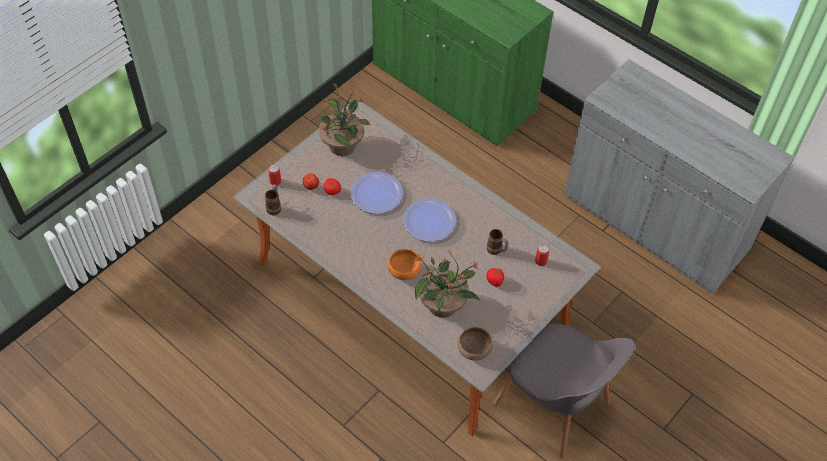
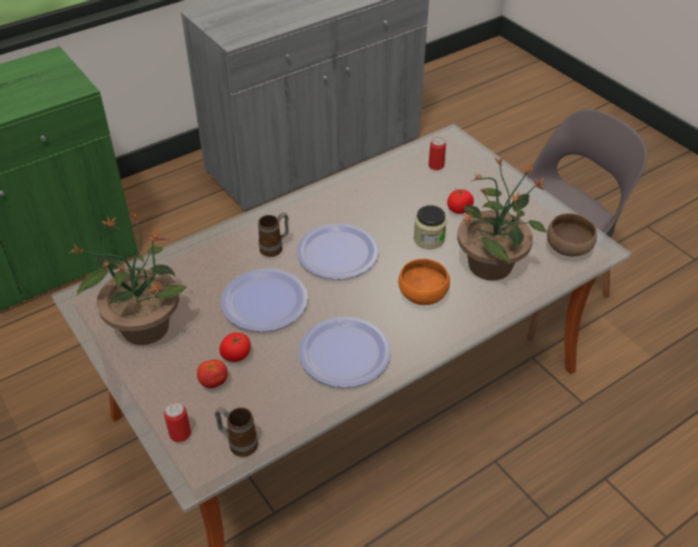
camera: 75 degrees left, 10 degrees down
mug [487,229,508,255] -> mug moved to [258,212,289,257]
none -> plate [299,316,391,388]
none -> jar [414,205,447,249]

